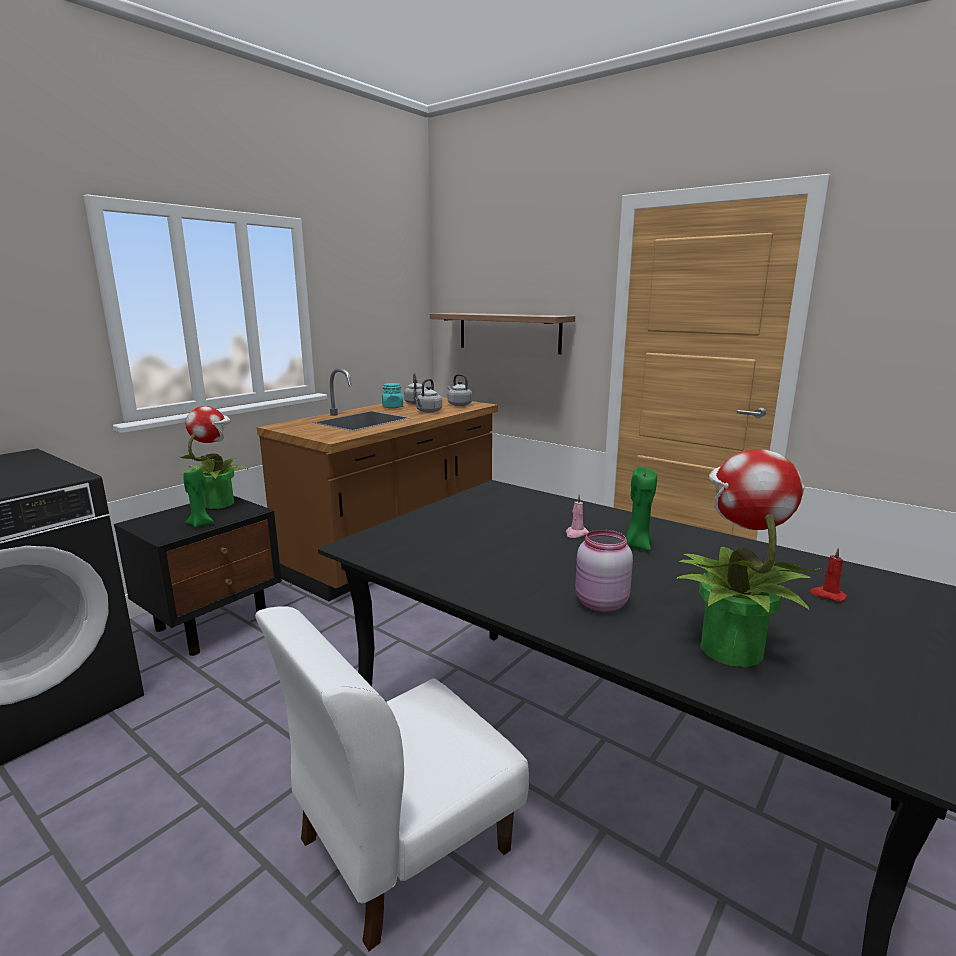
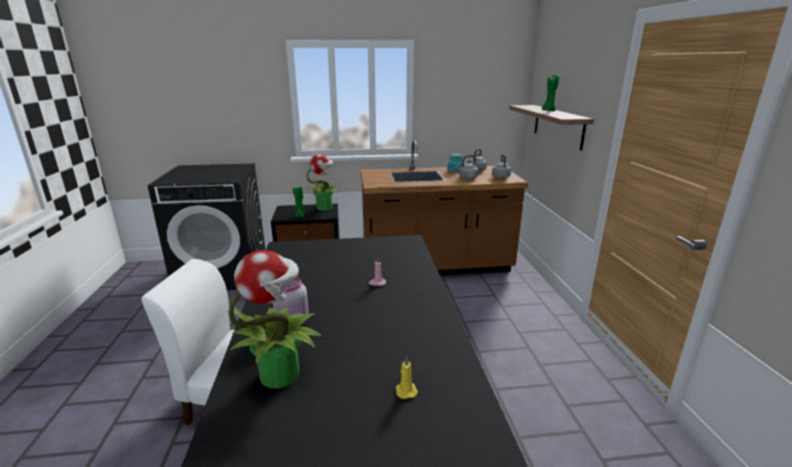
camera: 45 degrees right, 5 degrees up
green candle [626,467,657,551] -> green candle moved to [542,75,559,111]
red candle [809,547,847,601] -> yellow candle [396,357,418,399]

